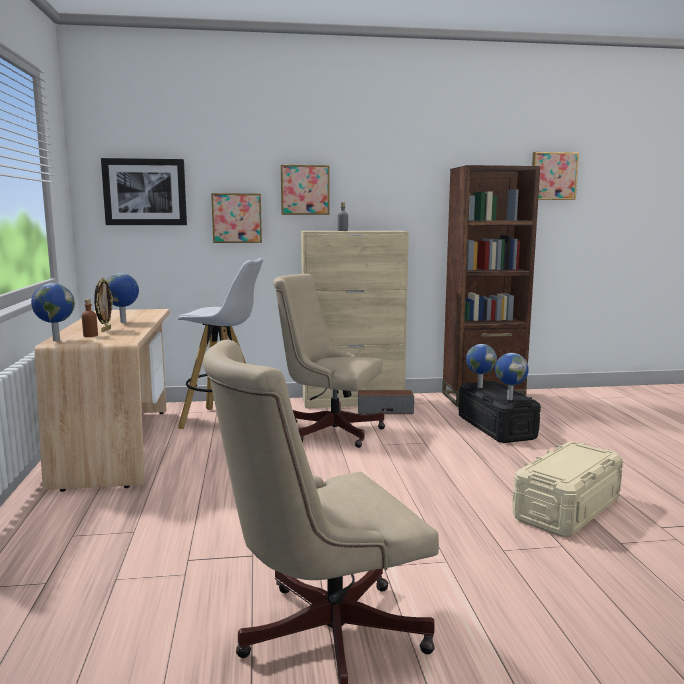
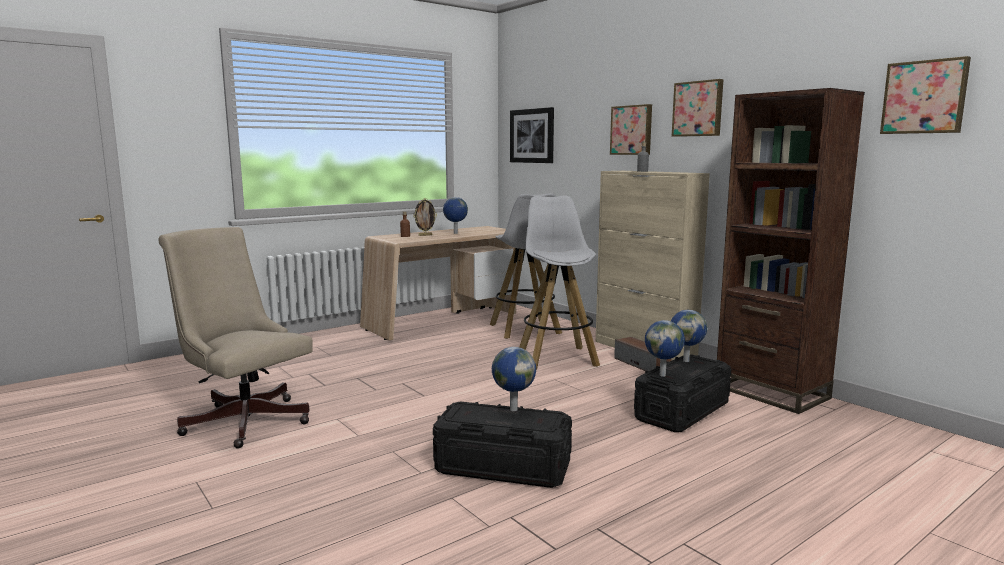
camera: 60 degrees right, 0 degrees up
globe [31,283,75,341] -> globe moved to [492,347,536,411]
picture [211,193,262,243] -> picture moved to [672,79,723,137]
beige office chair [273,274,385,448] -> white stool [519,195,600,370]
beige storage box [512,442,623,537] -> black storage box [433,402,572,488]

